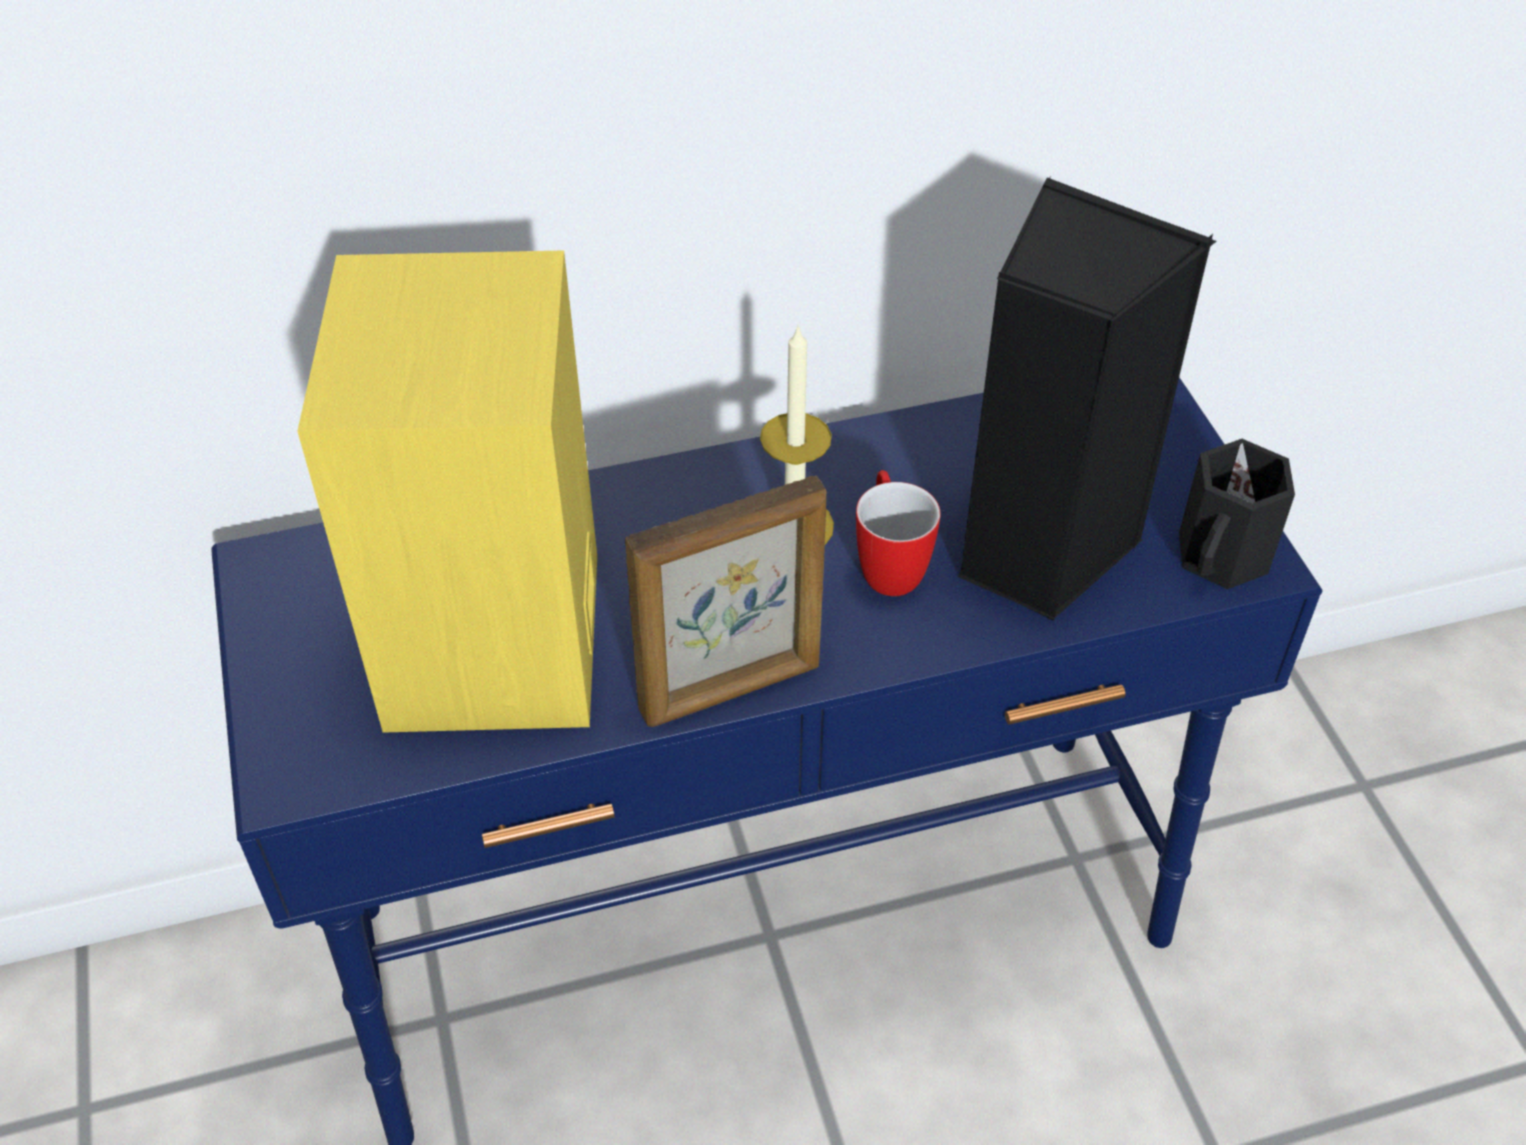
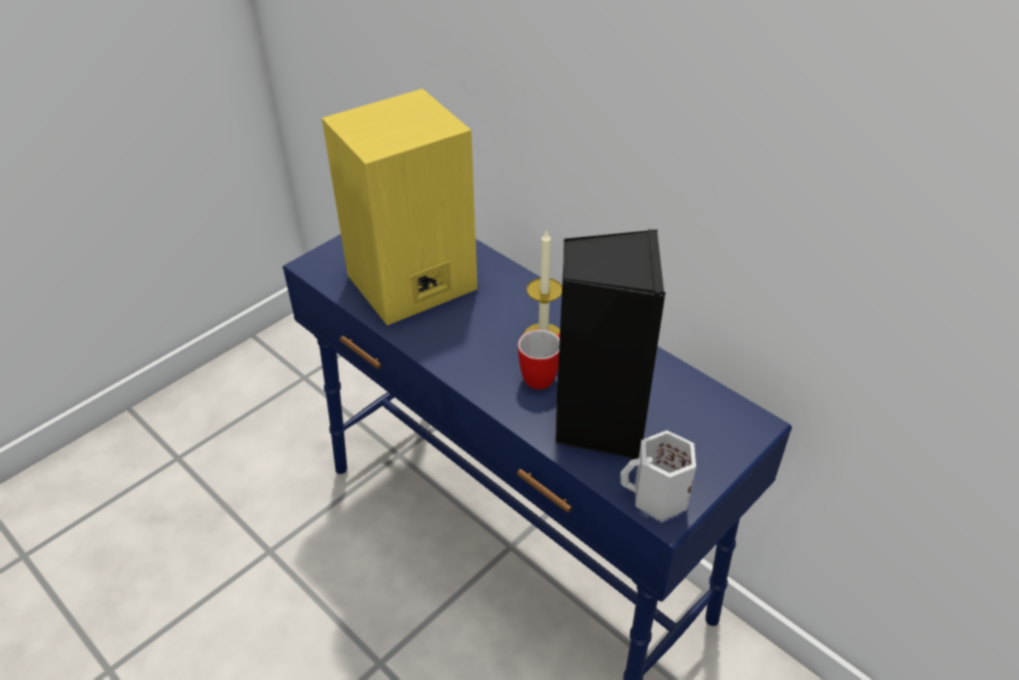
camera: 60 degrees right, 5 degrees down
picture frame [625,476,826,727] -> none
black mug [1179,439,1295,589] -> white mug [620,430,696,520]

